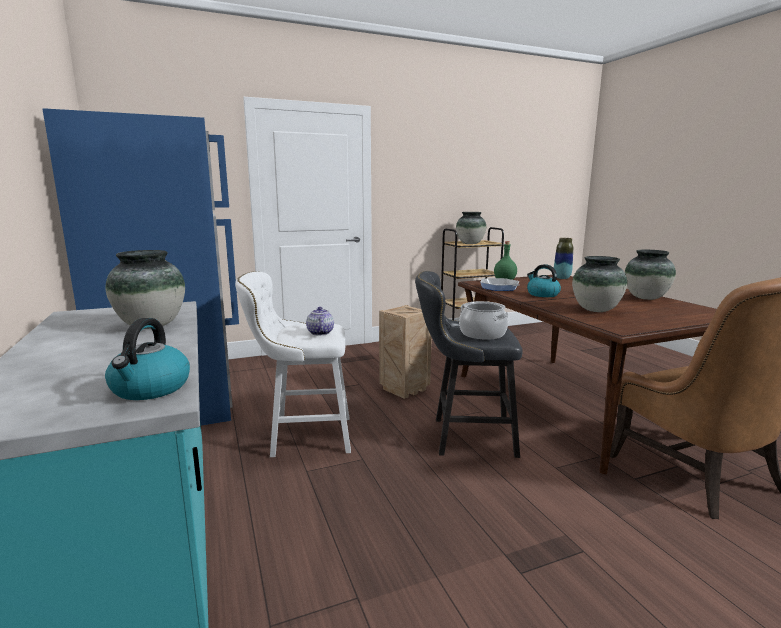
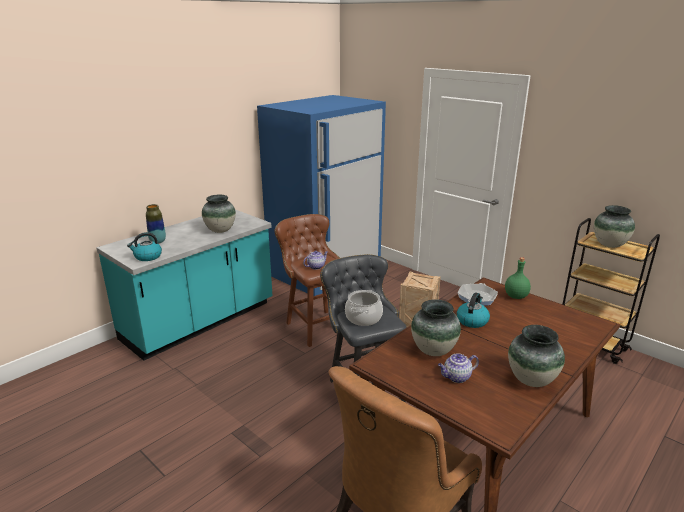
camera: 65 degrees right, 10 degrees up
white stool [235,271,351,457] -> brown stool [275,214,340,347]
vase [554,238,573,279] -> vase moved to [146,204,166,244]
none -> teapot [438,353,479,383]

